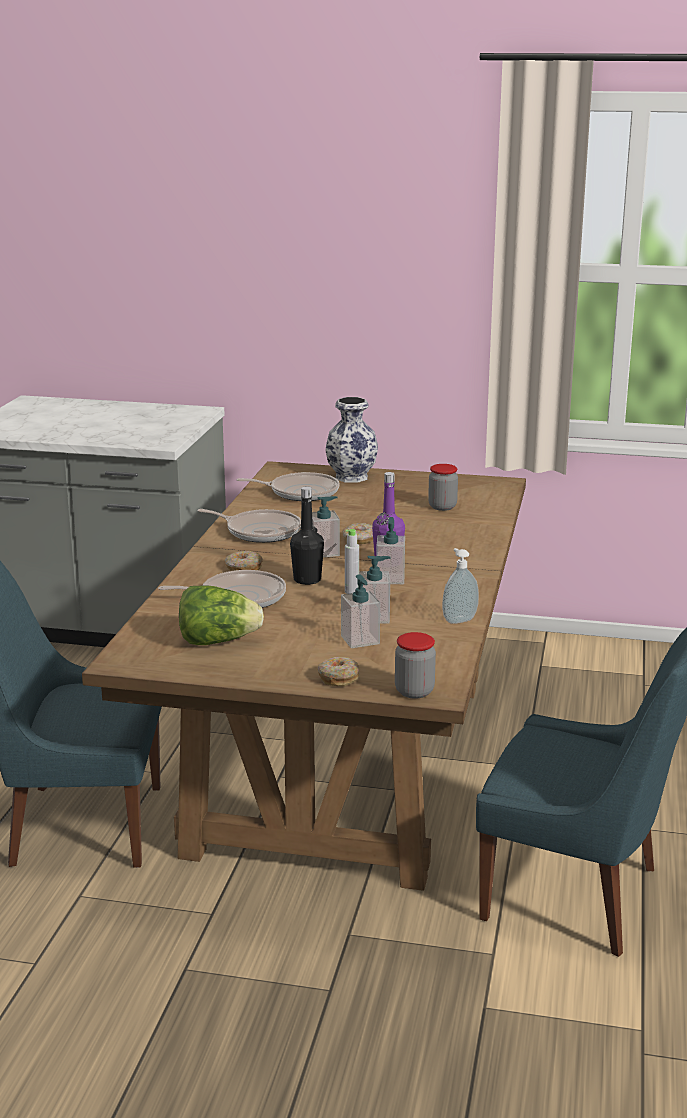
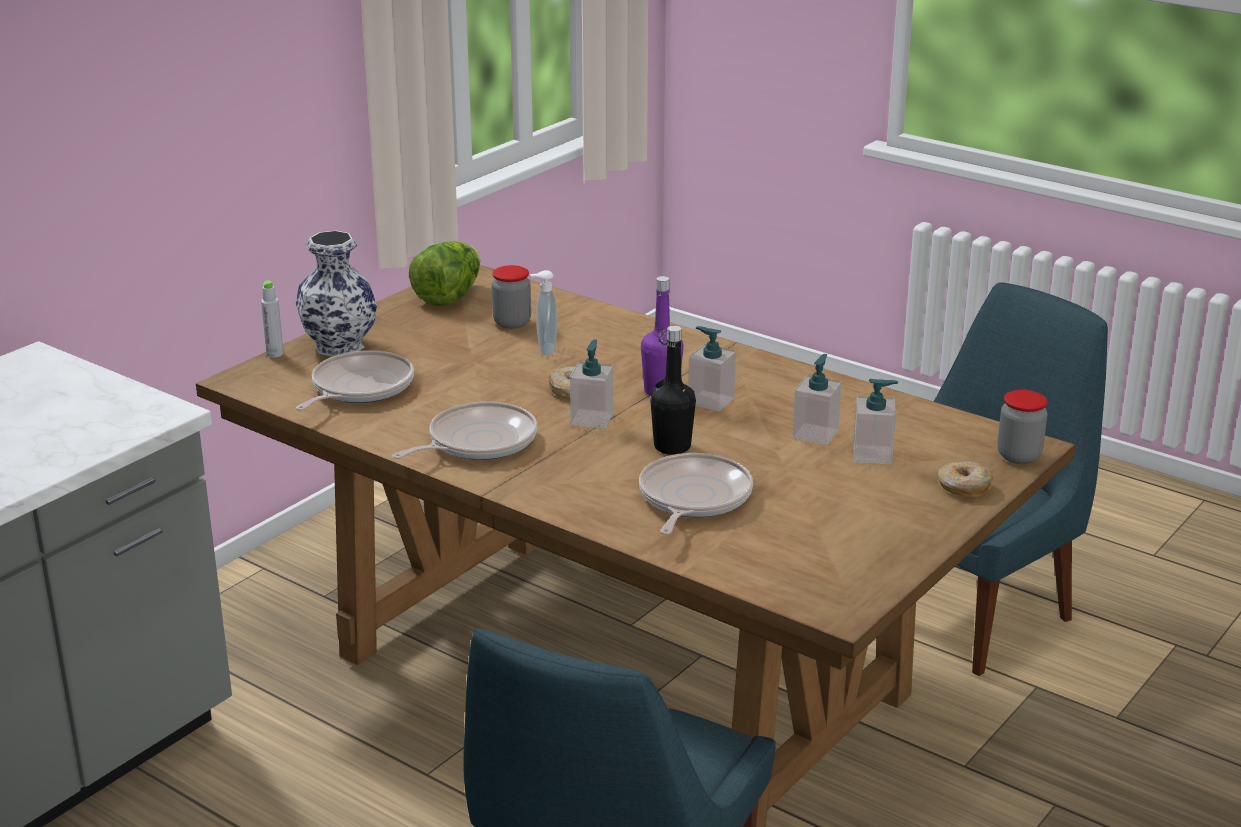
camera: 65 degrees left, 5 degrees up
lettuce [179,585,264,645] -> lettuce moved to [409,241,481,306]
donut [225,551,263,571] -> none
grey bottle [345,529,359,594] -> grey bottle moved to [261,281,284,357]
soap dispenser [442,548,479,624] -> soap dispenser moved to [530,270,557,355]

